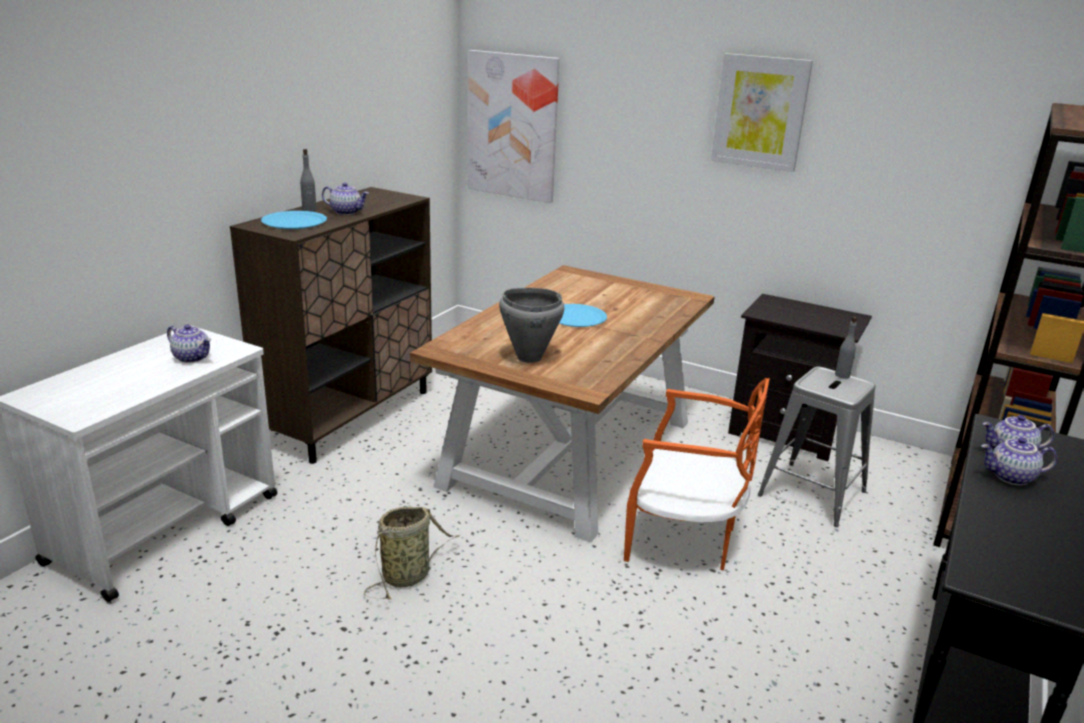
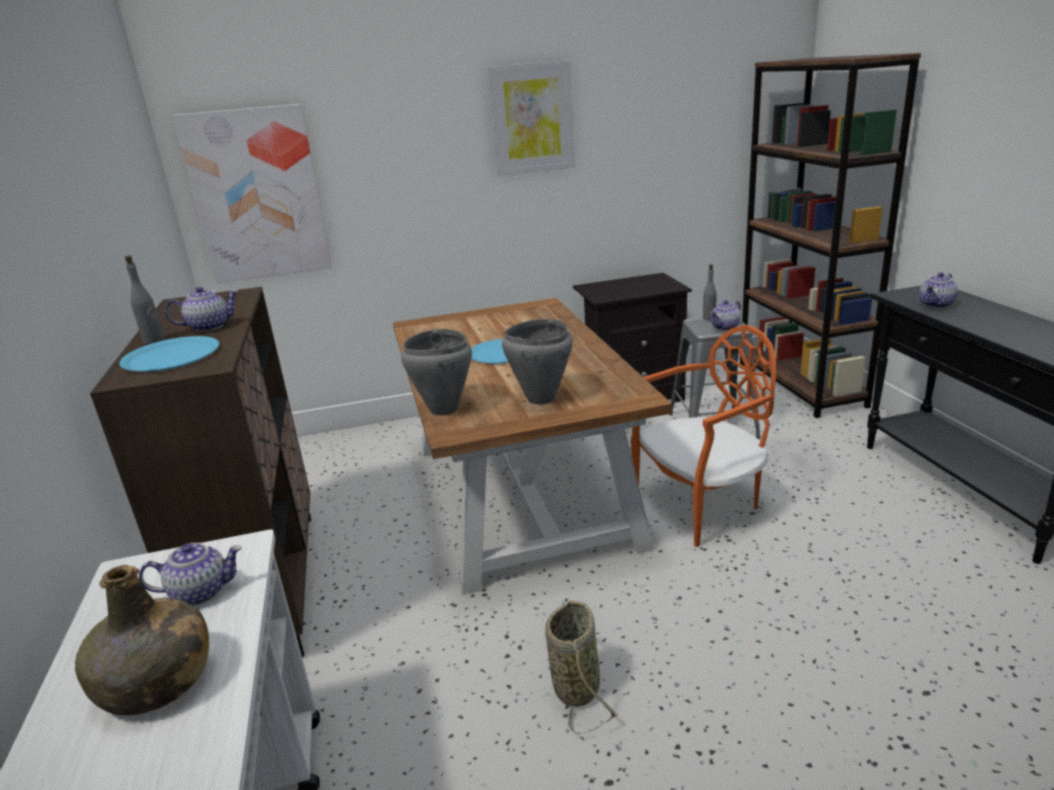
camera: 40 degrees left, 0 degrees up
teapot [981,437,1057,486] -> teapot moved to [710,300,741,331]
none -> green bottle [75,565,209,715]
none -> grey cooking pot [401,329,472,416]

